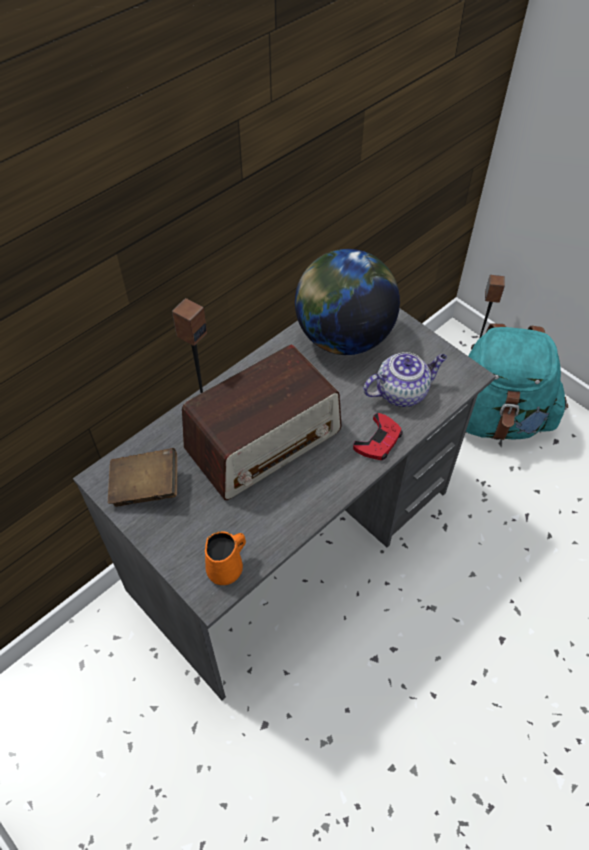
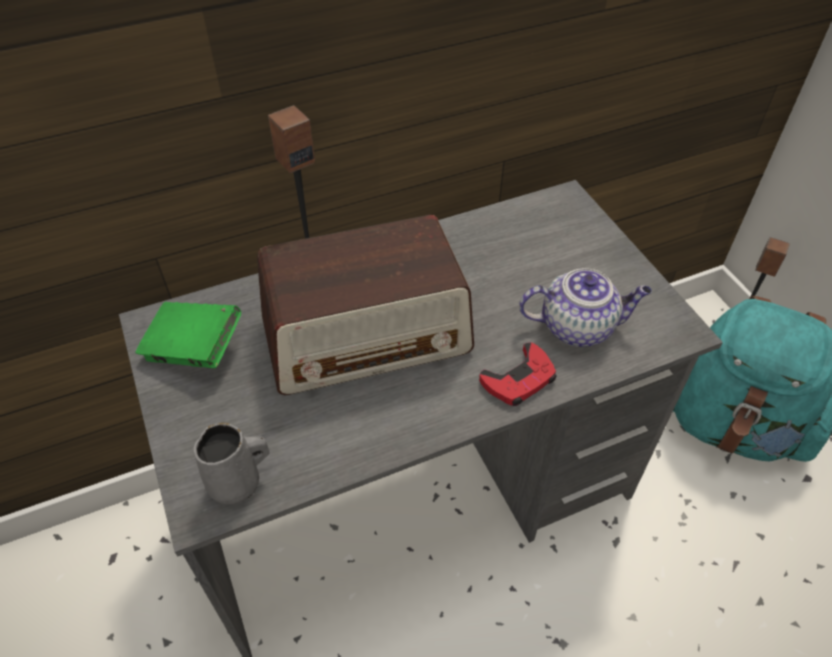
camera: 20 degrees right, 5 degrees down
brown book [108,448,177,507] -> green book [136,302,241,368]
orange mug [205,531,246,585] -> grey mug [193,423,270,504]
globe [295,249,400,355] -> none

